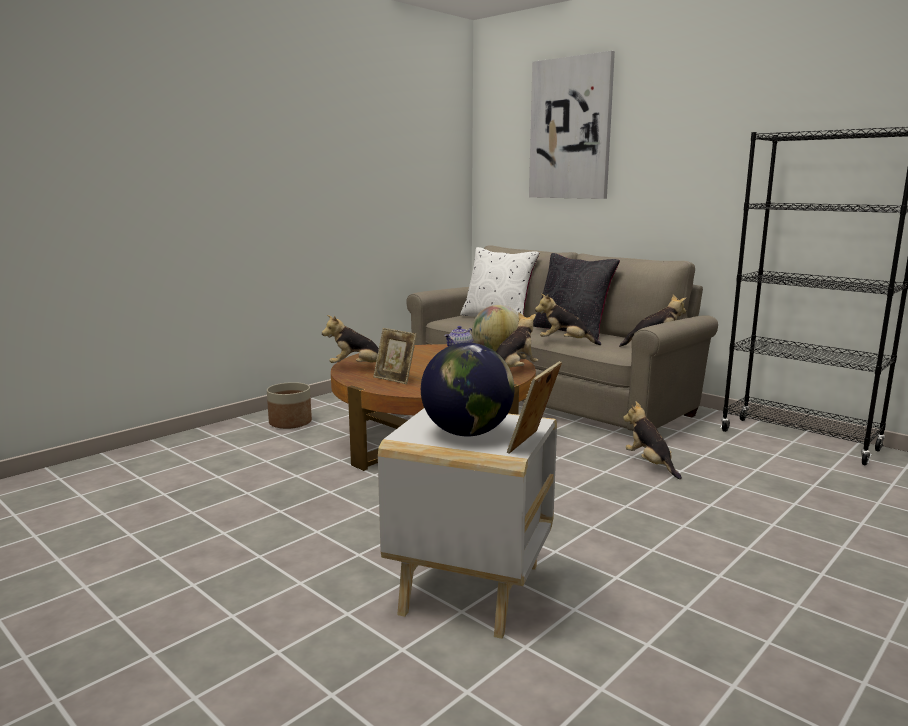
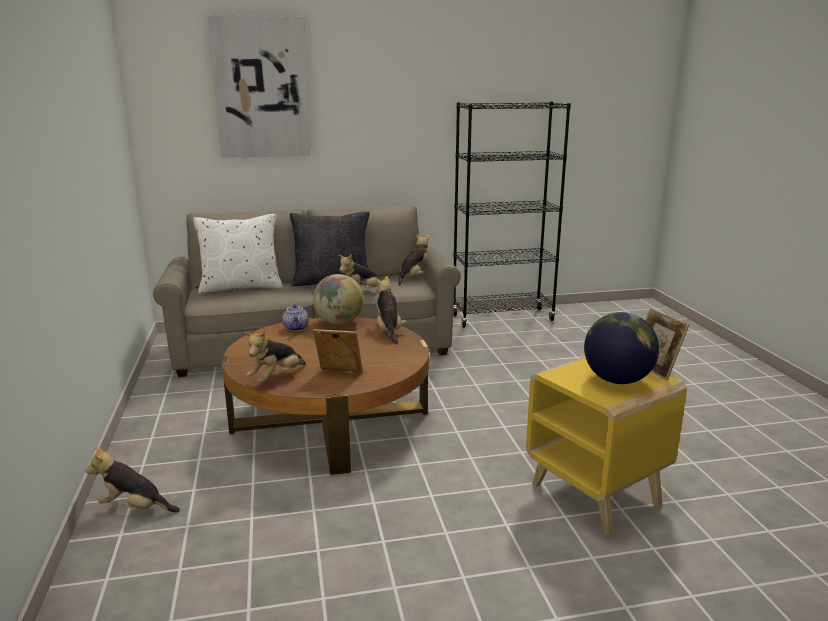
camera: 55 degrees left, 5 degrees up
planter [267,382,312,429] -> none
picture frame [373,328,417,384] -> picture frame turned 150 degrees counterclockwise [313,329,363,372]
white side table [378,408,557,639] -> yellow side table [526,357,687,536]
plush toy [623,402,682,479] -> plush toy moved to [85,447,180,513]

